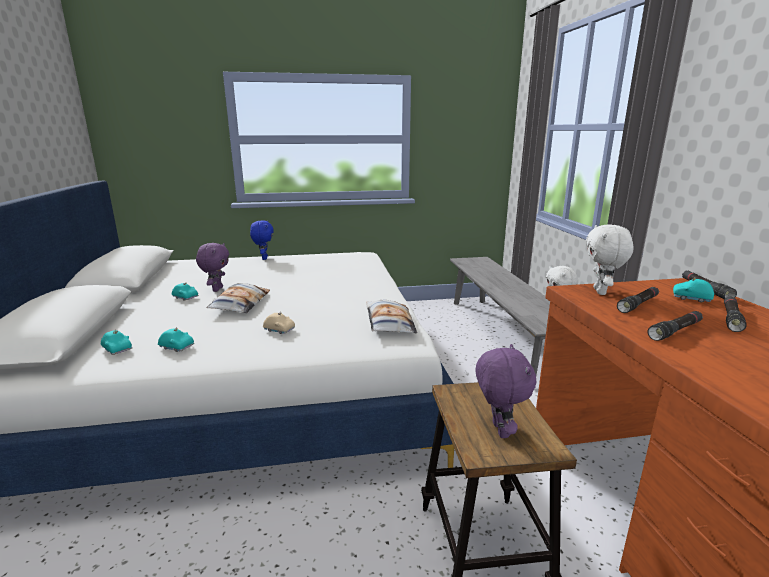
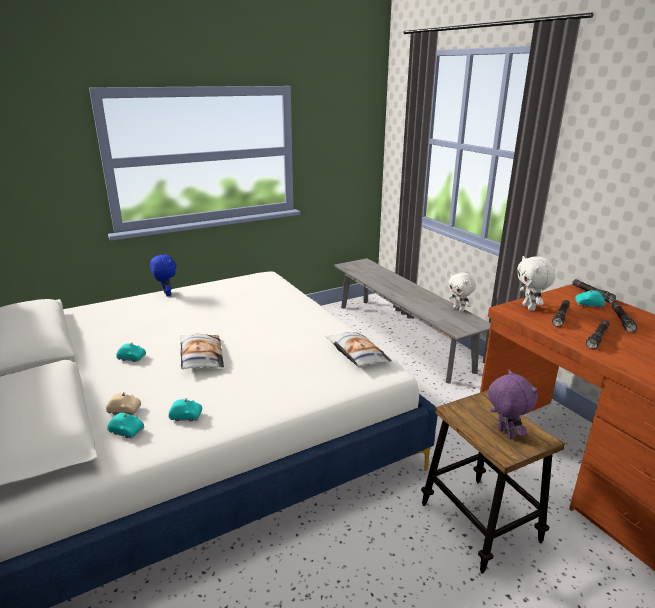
camera: 20 degrees left, 5 degrees up
purple plush toy [196,243,229,292] -> none
beige toy car [263,312,295,334] -> beige toy car moved to [106,392,141,415]

